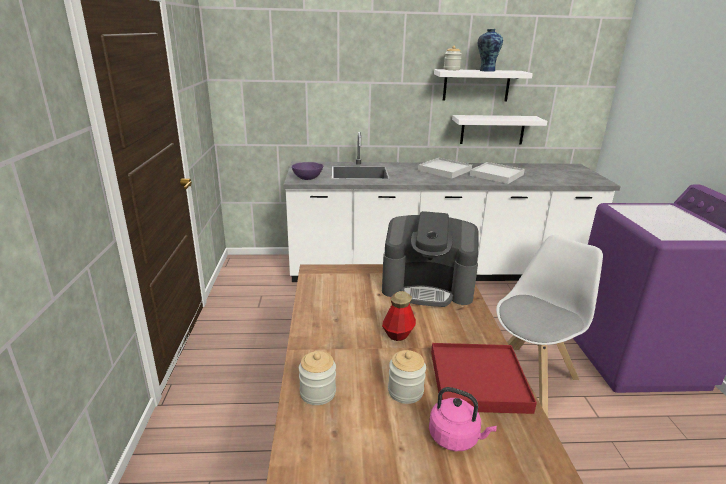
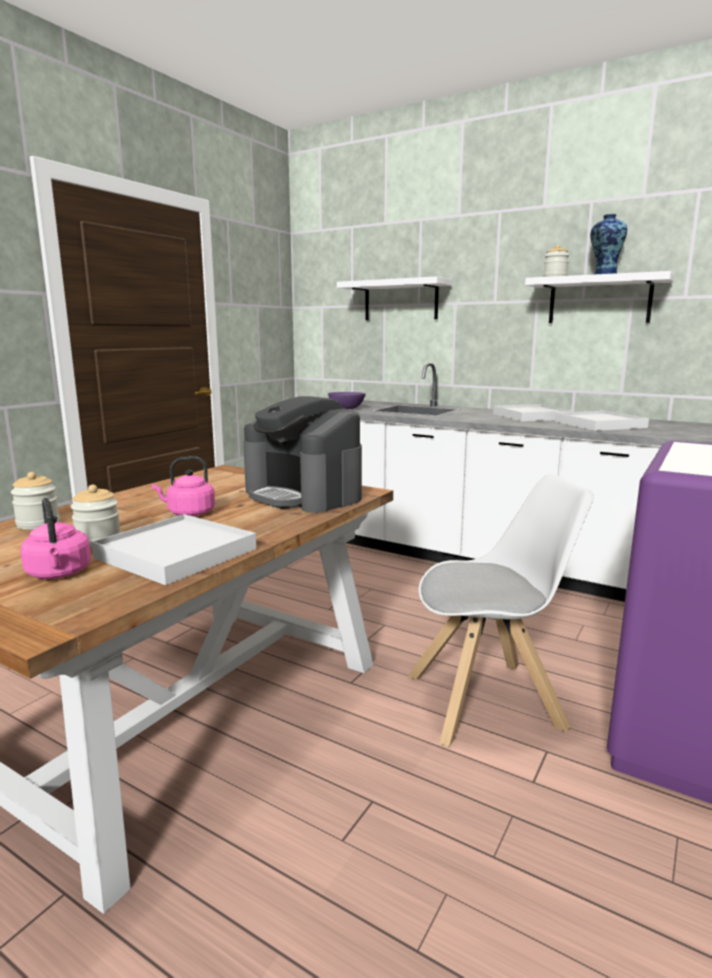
camera: 35 degrees right, 10 degrees down
bottle [382,291,416,341] -> pink kettle [152,456,215,516]
red tray [431,343,537,414] -> white tray [92,514,257,585]
white shelf [452,115,547,145] -> white shelf moved to [337,276,452,320]

